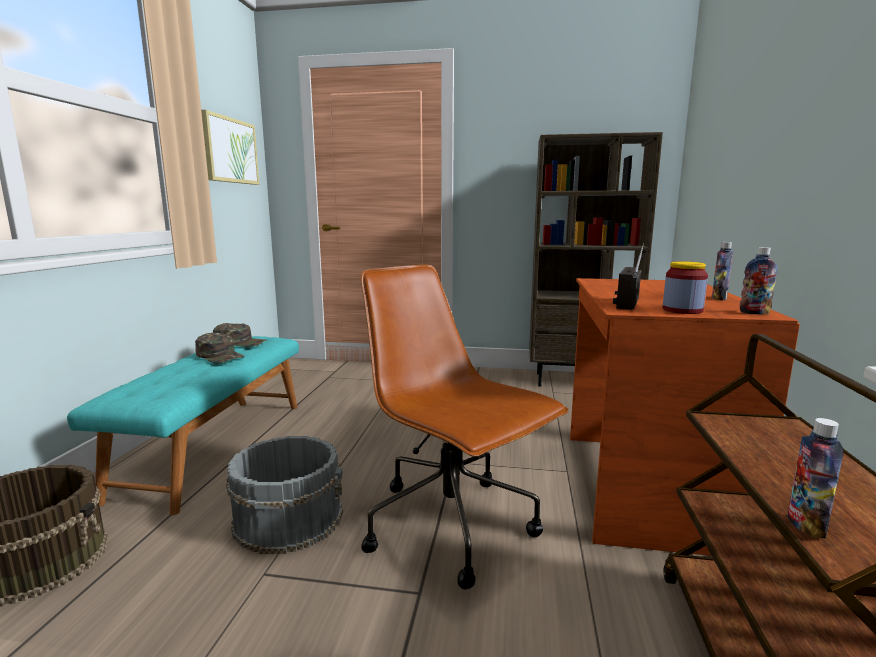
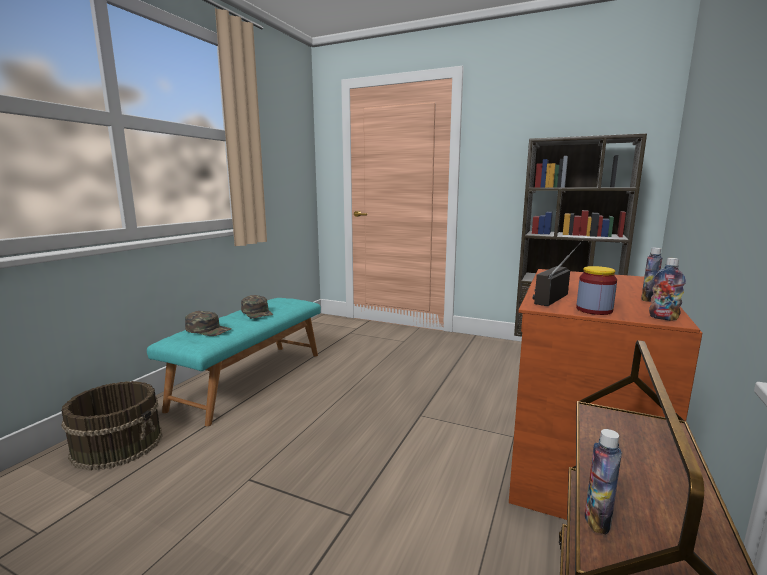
camera: 15 degrees right, 0 degrees up
picture [201,110,259,185] -> none
green cap [213,323,267,347] -> green cap moved to [185,311,232,336]
grey bucket [226,436,343,554] -> none
brown office chair [361,265,568,589] -> none

